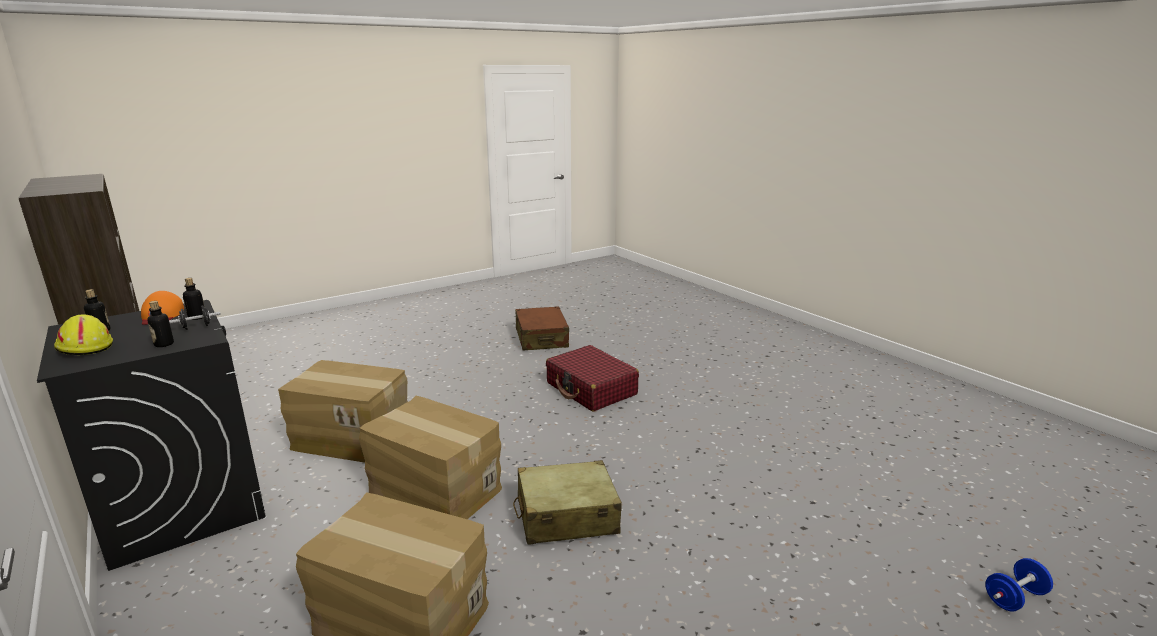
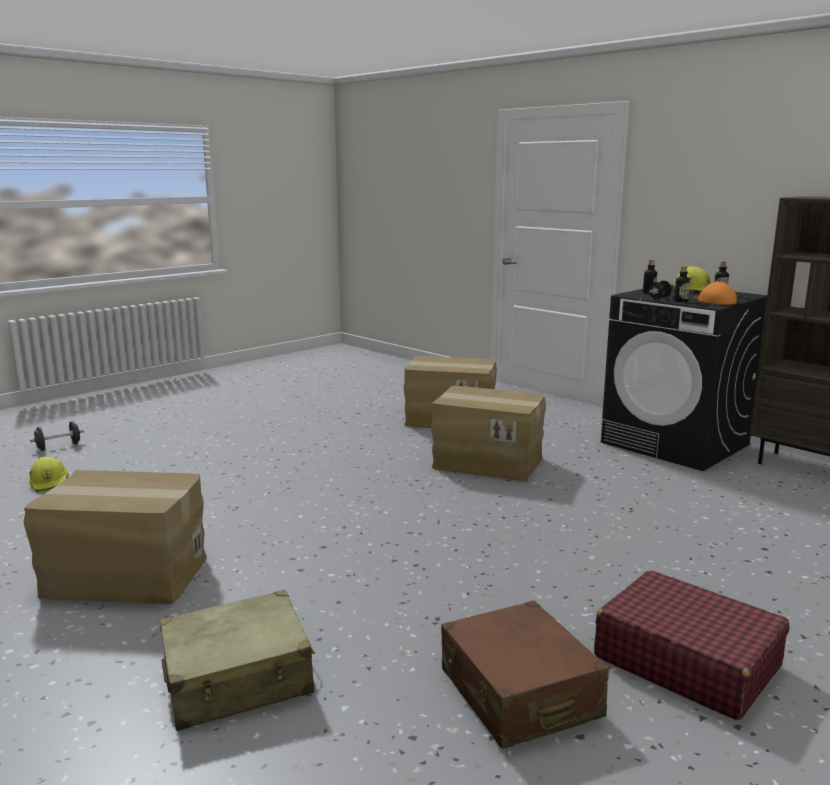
camera: 170 degrees right, 5 degrees down
cardboard box [278,360,408,463] -> cardboard box moved to [24,470,207,604]
beige suitcase [513,460,622,545] -> beige suitcase moved to [160,590,315,731]
red suitcase [546,345,639,412] -> red suitcase moved to [594,570,789,720]
blue dumbbell [985,558,1053,612] -> black dumbbell [30,421,84,451]
none -> yellow hard hat [29,457,69,492]

